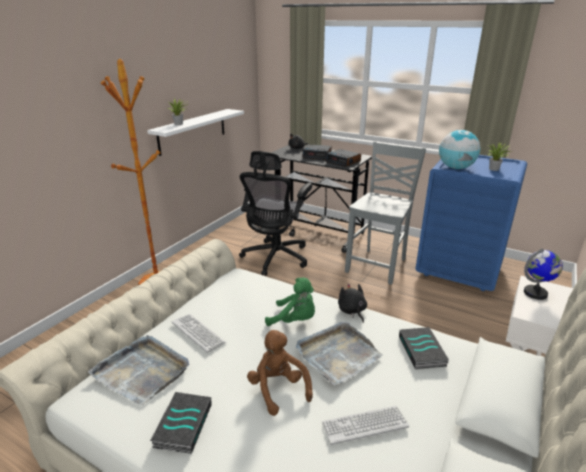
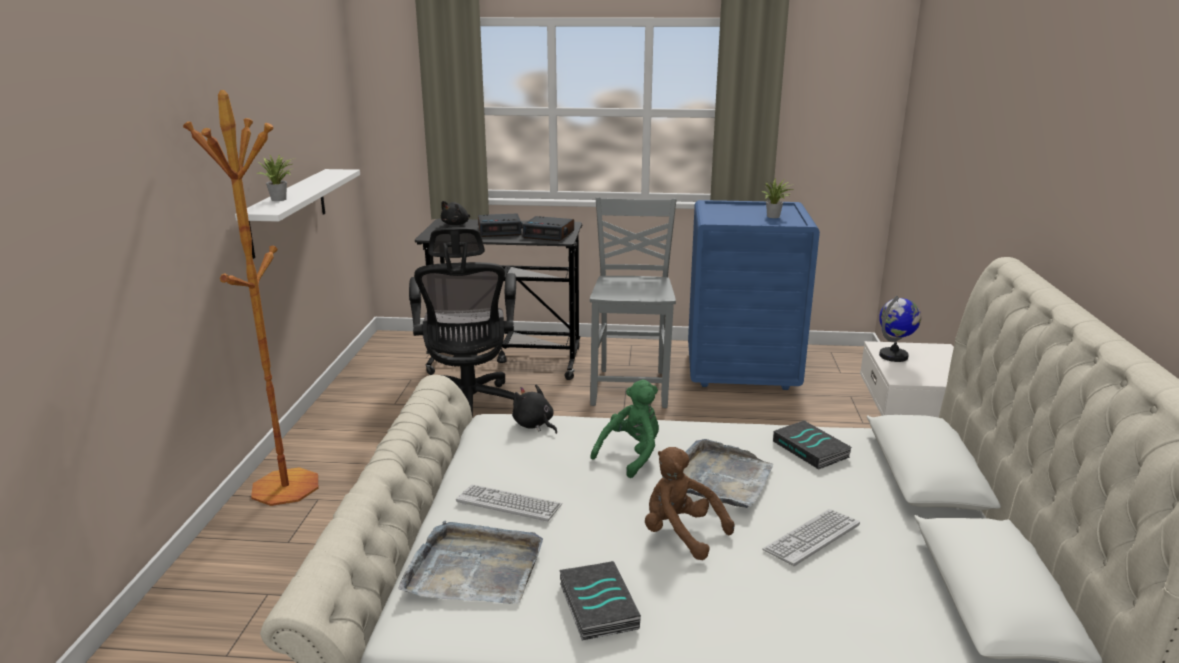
camera: 25 degrees left, 5 degrees down
green plush toy [265,277,315,326] -> green plush toy turned 45 degrees counterclockwise [590,380,659,478]
black plush toy [338,284,367,323] -> black plush toy moved to [512,385,557,434]
globe [439,130,480,169] -> none

